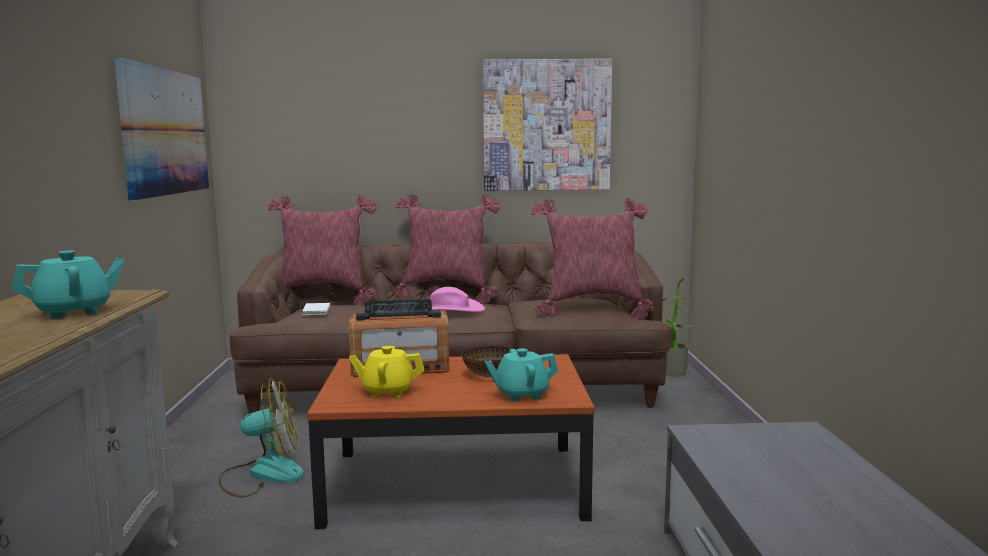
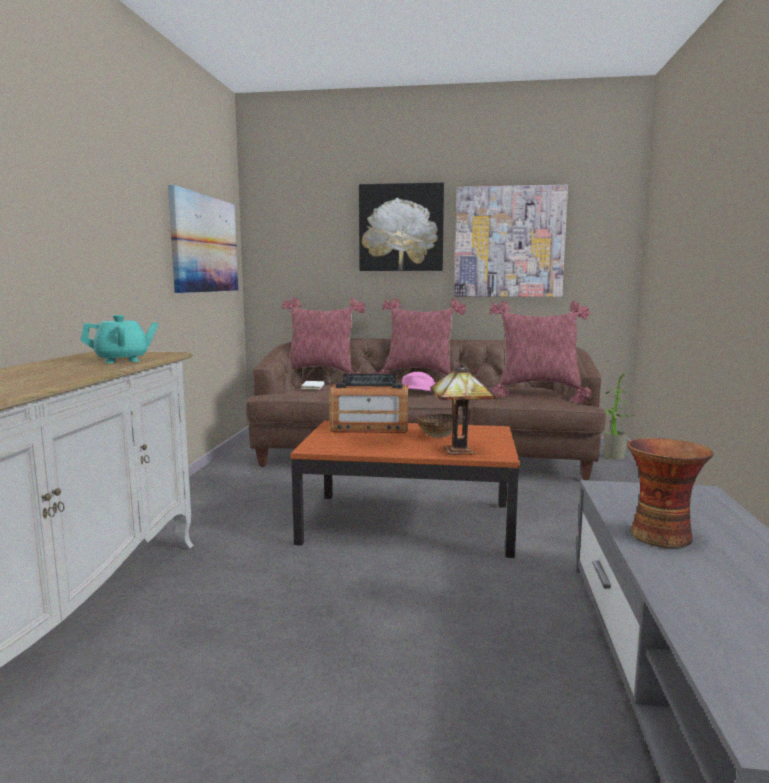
camera: 10 degrees right, 0 degrees up
fan [219,378,304,498] -> none
yellow teapot [349,346,425,397] -> none
turquoise teapot [485,348,558,402] -> table lamp [430,364,496,455]
none -> picture [359,182,444,271]
none -> vase [627,438,713,548]

